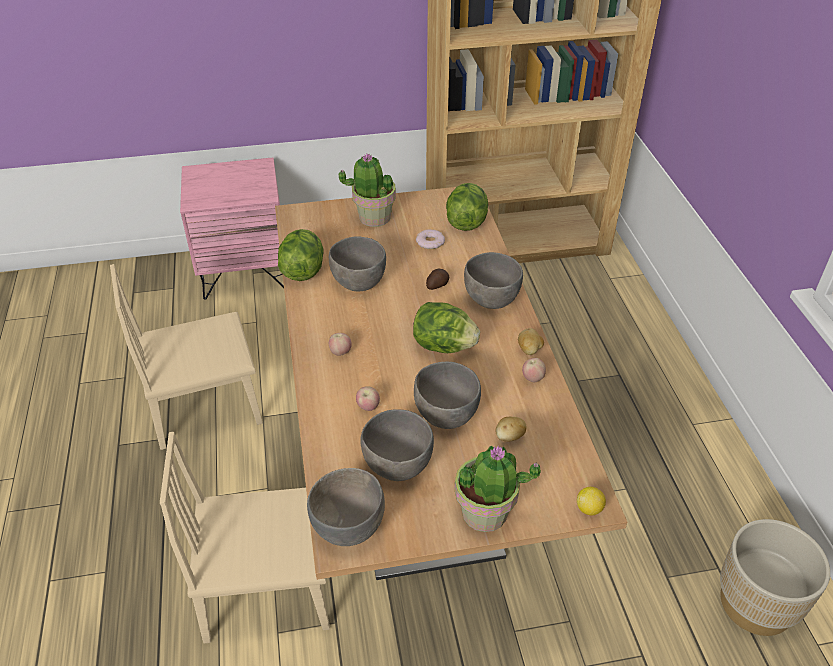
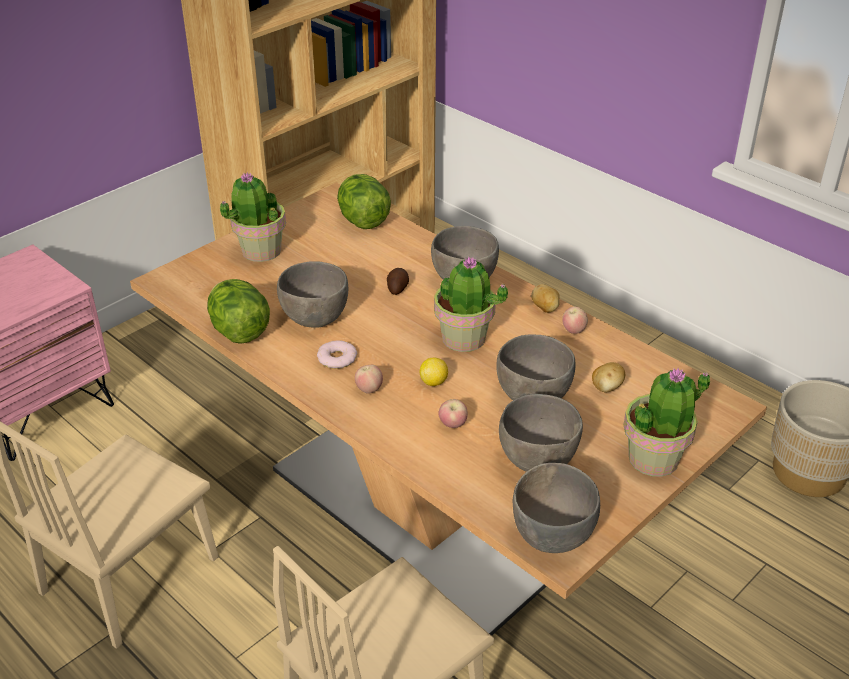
camera: 35 degrees left, 5 degrees down
lettuce [413,302,480,353] -> potted plant [434,257,509,352]
donut [416,229,445,249] -> donut moved to [317,340,357,369]
lemon [577,487,606,516] -> lemon moved to [419,358,448,386]

